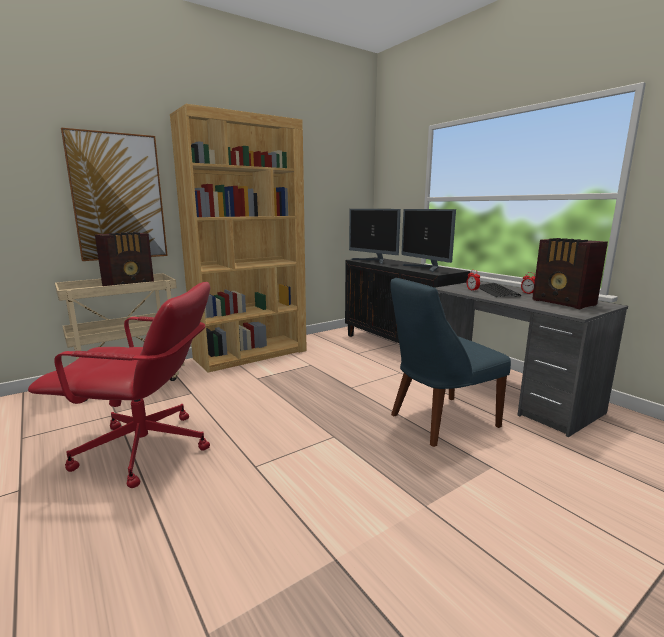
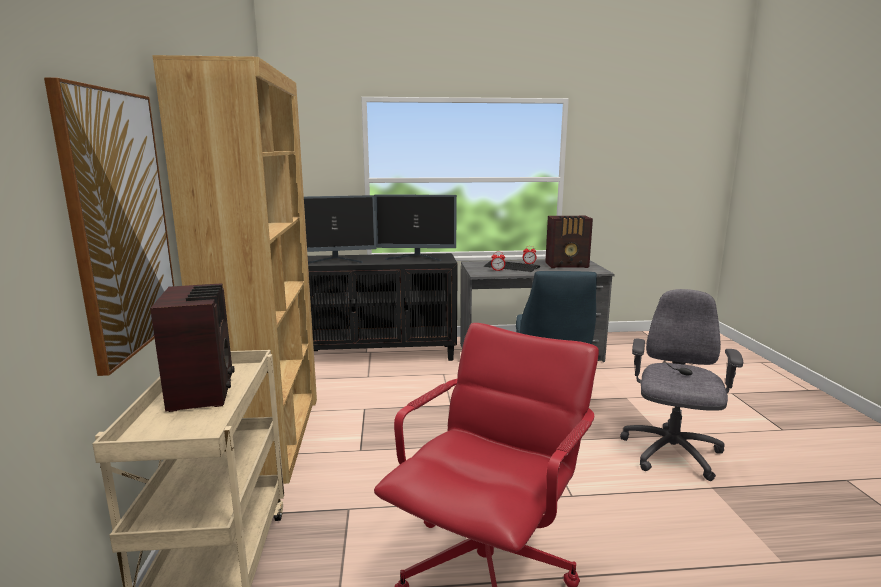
camera: 60 degrees left, 0 degrees up
none -> grey office chair [620,289,743,481]

